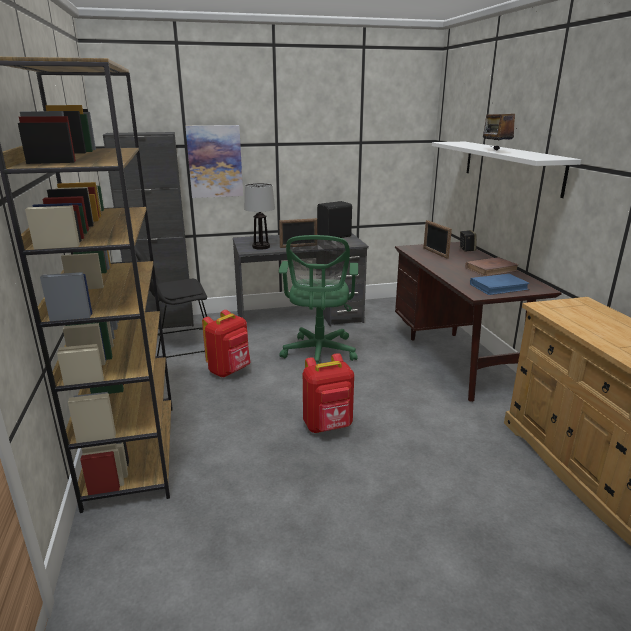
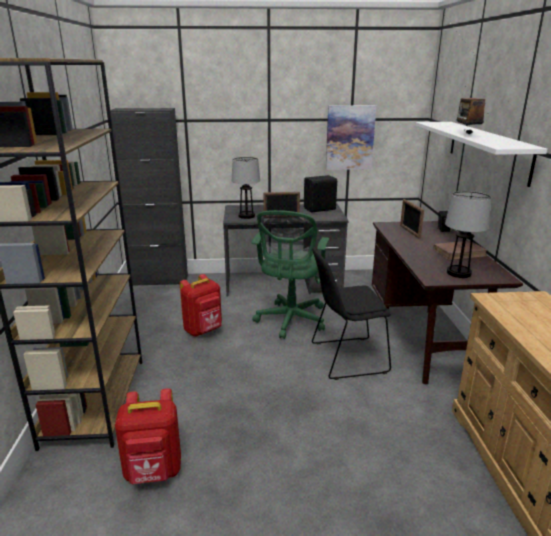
camera: 10 degrees right, 0 degrees up
black chair [135,243,207,359] -> black chair moved to [312,246,391,380]
picture [185,125,243,198] -> picture moved to [326,105,376,170]
red backpack [303,353,354,433] -> red backpack moved to [115,389,181,484]
blue book [470,274,530,295] -> table lamp [445,191,491,278]

